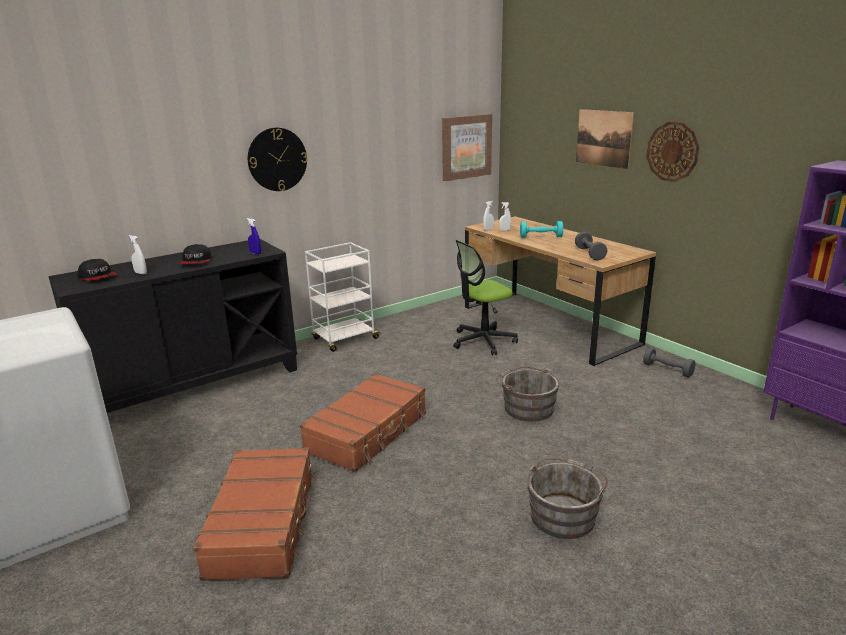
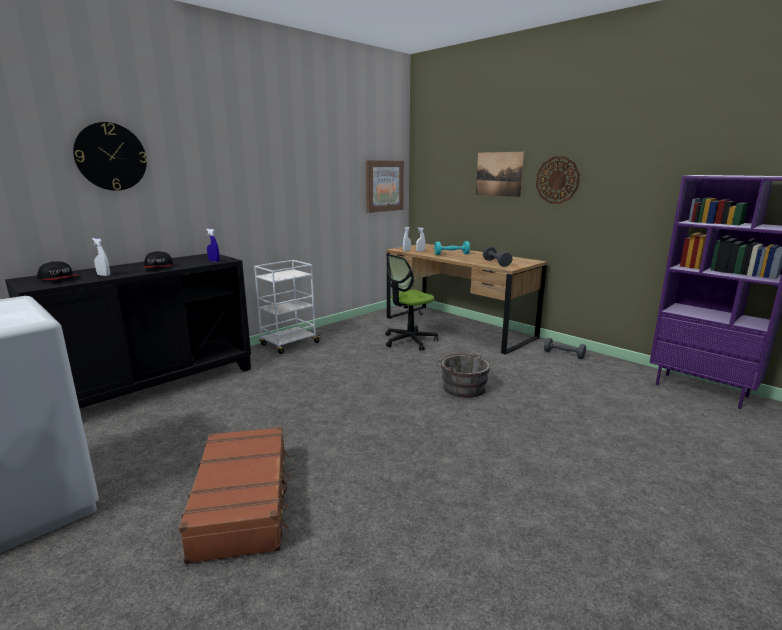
camera: 10 degrees left, 5 degrees down
wall clock [248,128,308,191] -> wall clock moved to [73,122,147,191]
brown suitcase [300,373,426,472] -> none
grey bucket [527,458,608,539] -> none

